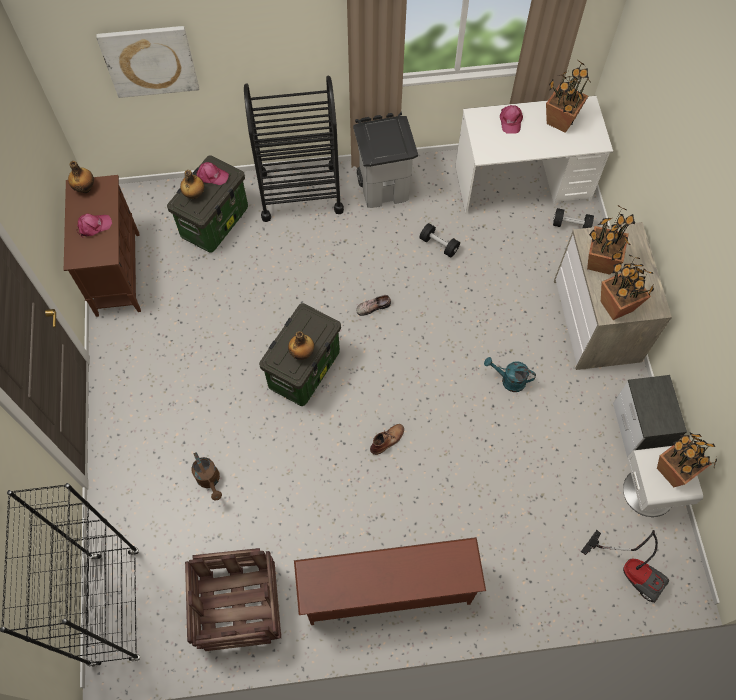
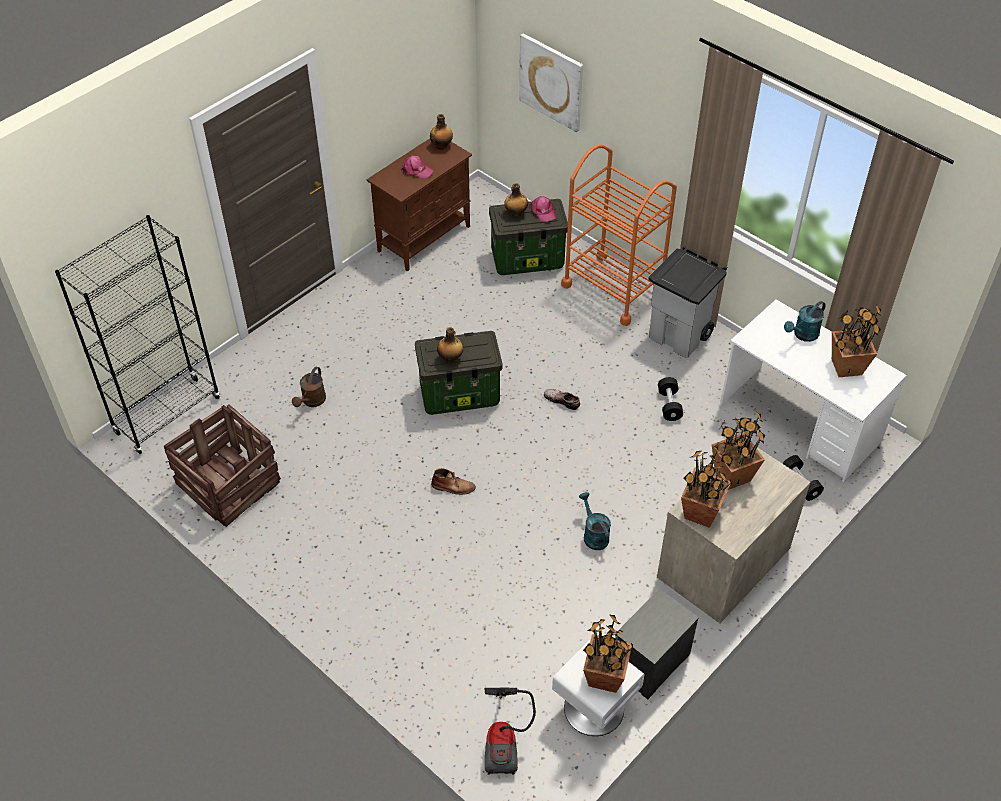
camera: 50 degrees right, 15 degrees down
black cart [244,76,344,222] -> orange cart [561,144,677,326]
brown shoe rack [294,537,486,625] -> none
pink cap [500,105,523,134] -> turquoise watering can [784,301,826,342]

